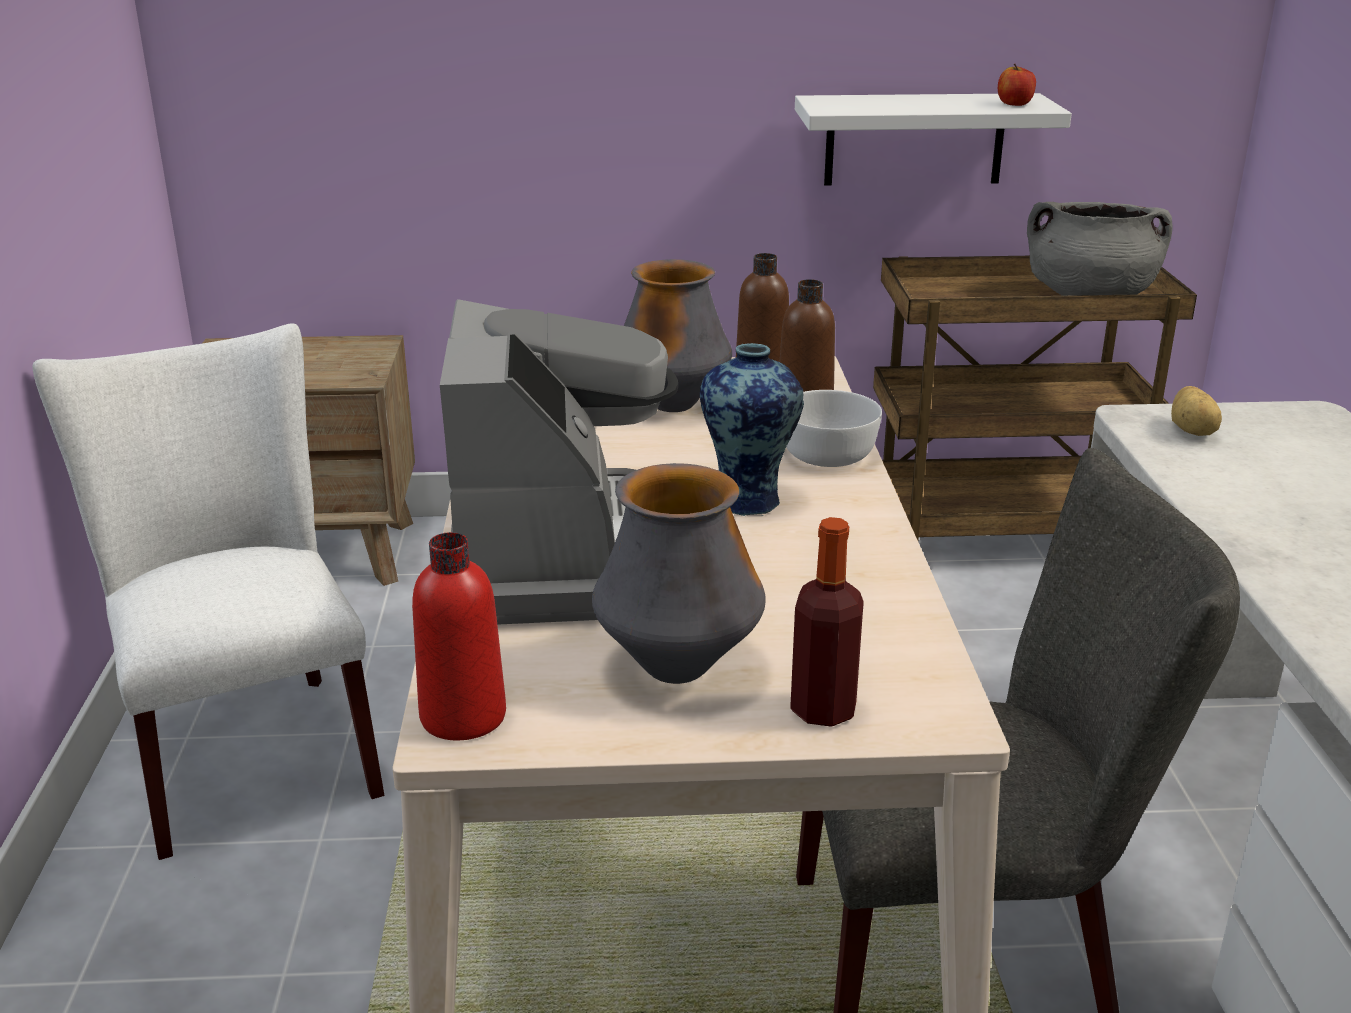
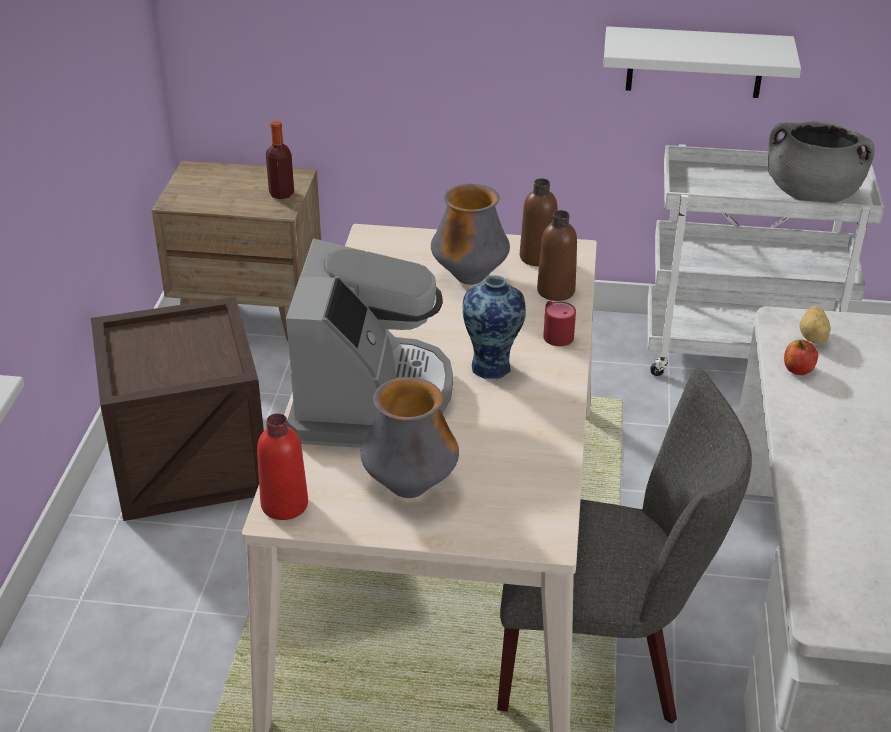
camera: 10 degrees right, 10 degrees up
white chair [32,323,385,860] -> crate [91,297,264,521]
white bowl [786,390,882,467] -> red mug [543,301,576,346]
bottle [790,517,864,727] -> bottle moved to [266,121,294,199]
brown cart [873,256,1197,540] -> white cart [648,144,884,376]
apple [998,64,1036,106] -> apple moved to [784,340,818,375]

